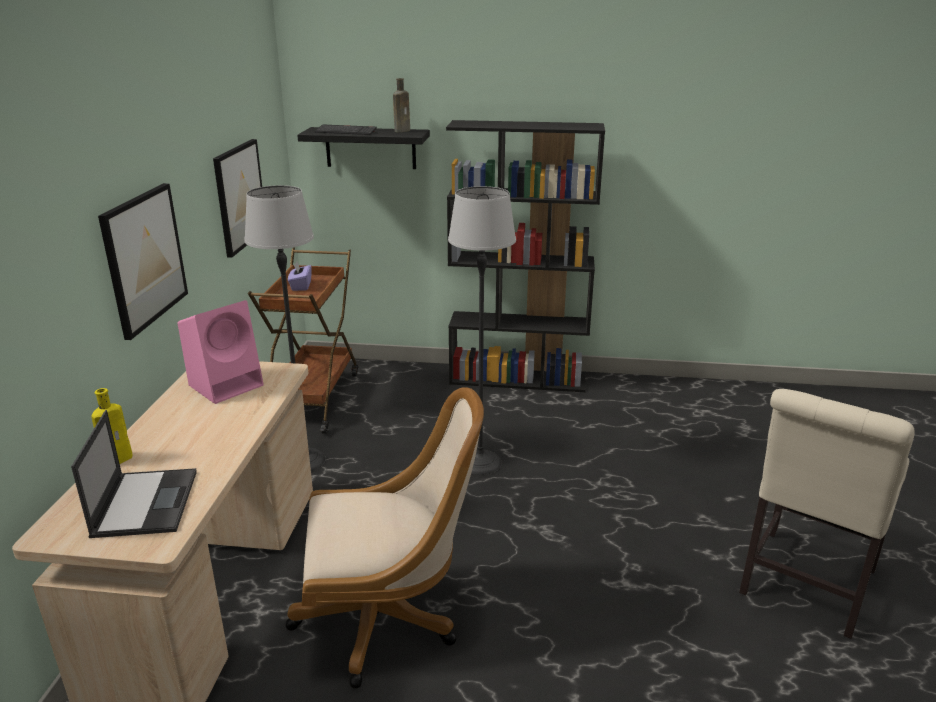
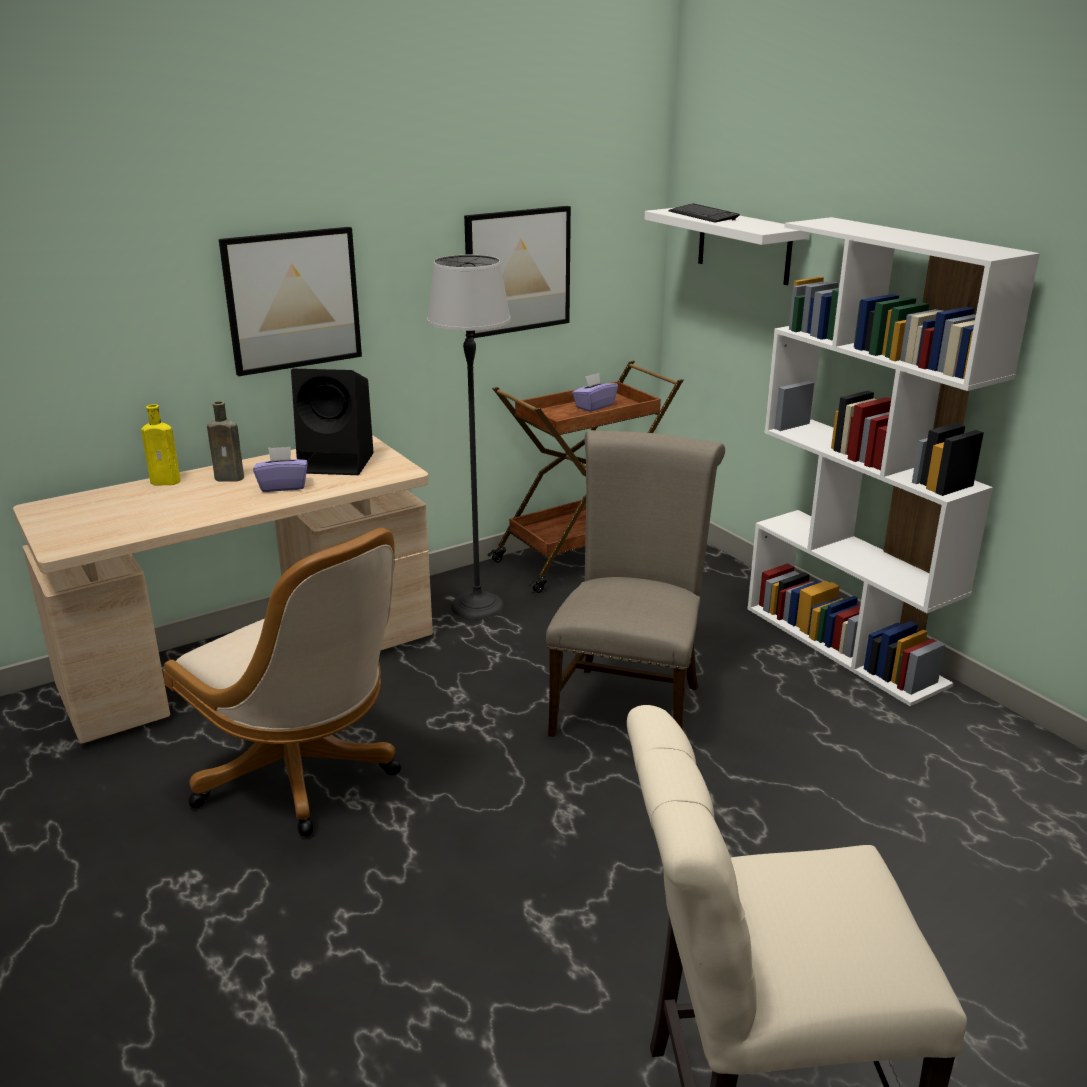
camera: 50 degrees right, 0 degrees up
laptop [71,410,197,538] -> none
pink speaker [178,300,264,404] -> black speaker [291,369,374,475]
black shelf [297,127,430,169] -> white shelf [644,208,810,285]
brown bottle [393,78,410,133] -> brown bottle moved to [207,401,244,482]
black bookcase [446,120,605,392] -> white bookcase [747,217,1040,706]
floor lamp [448,186,516,475] -> beige chair [546,430,725,737]
none -> purple tissue box [253,446,307,492]

